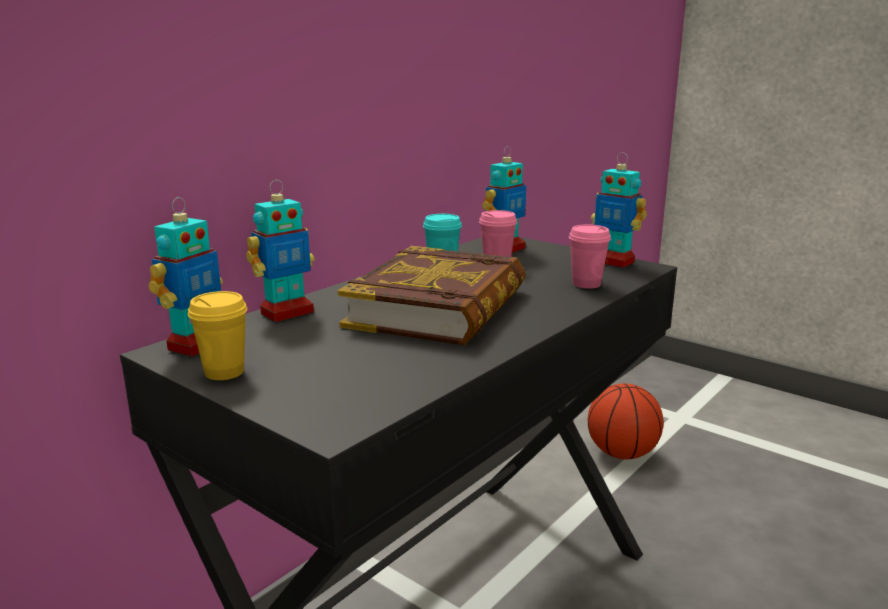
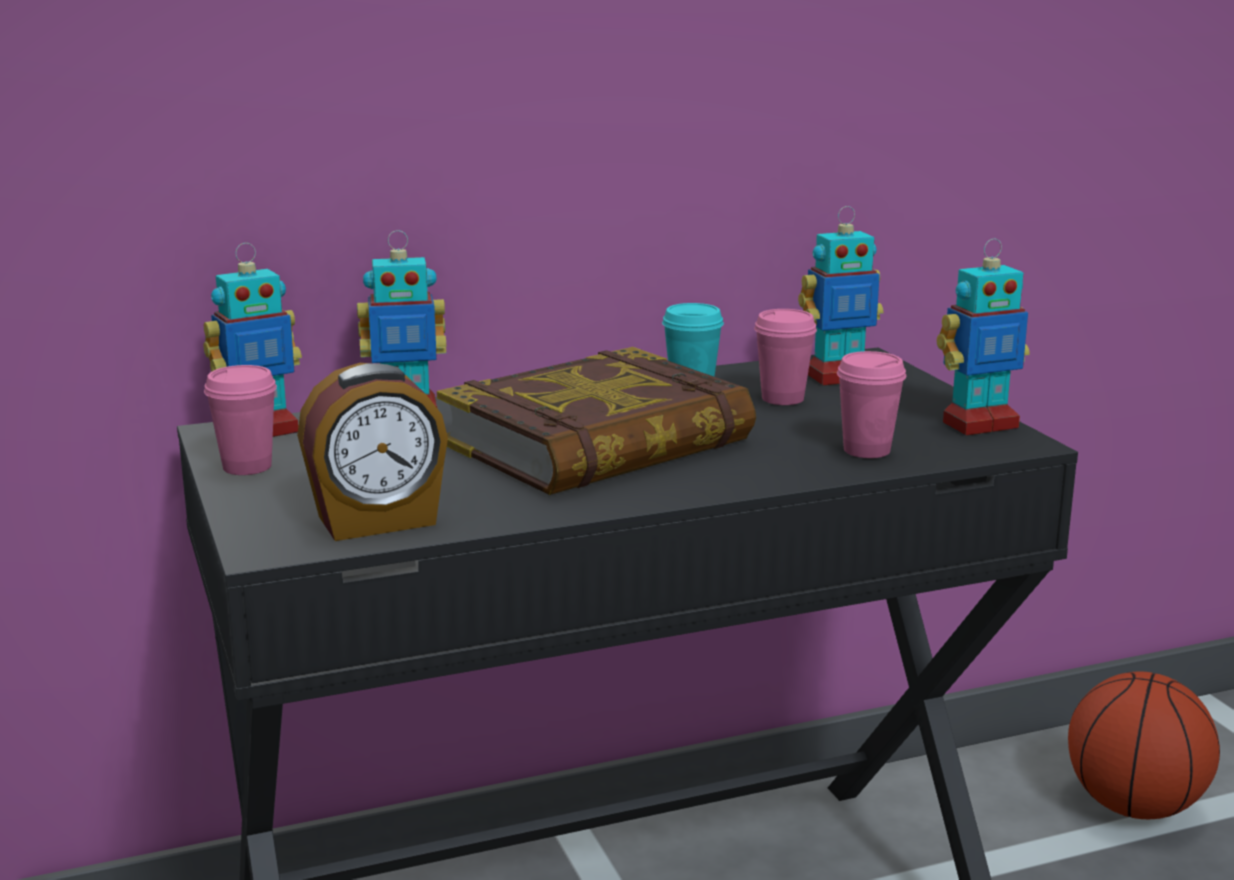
camera: 30 degrees right, 0 degrees up
yellow cup [188,291,247,380] -> pink cup [204,365,277,475]
toy robot [591,152,647,268] -> toy robot turned 90 degrees counterclockwise [937,239,1030,435]
none -> alarm clock [297,363,448,541]

